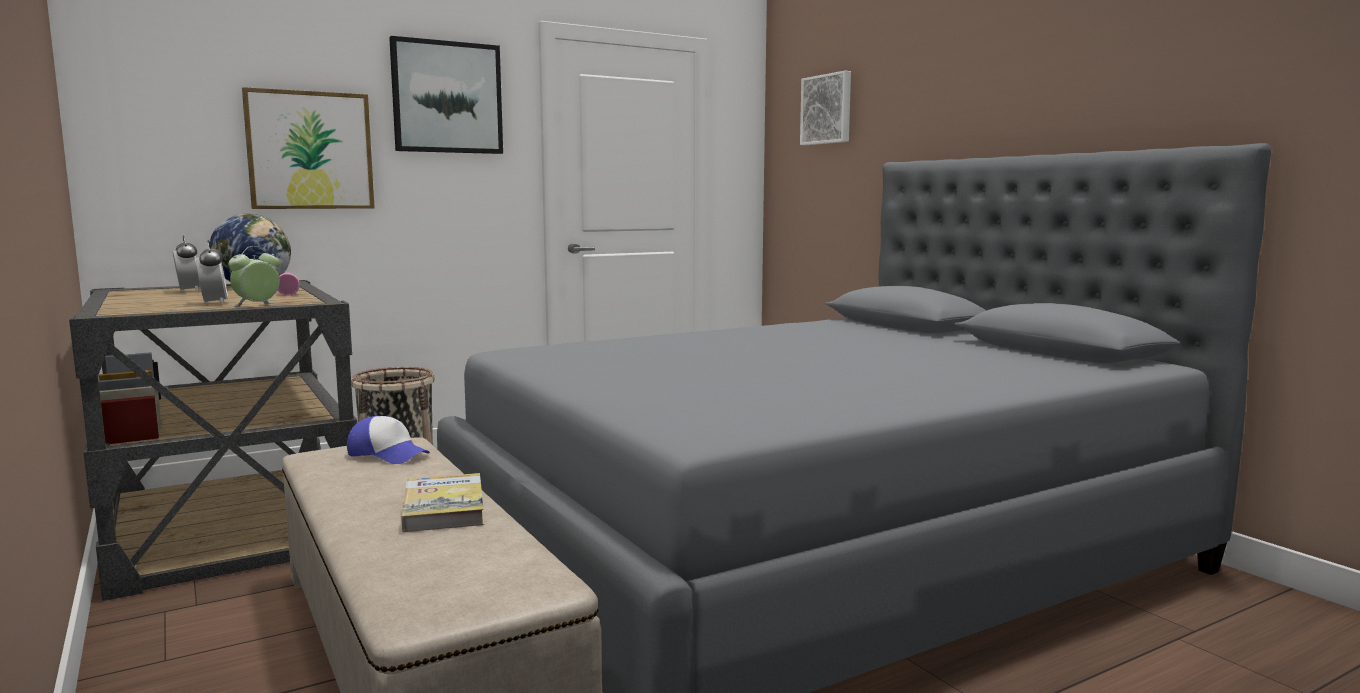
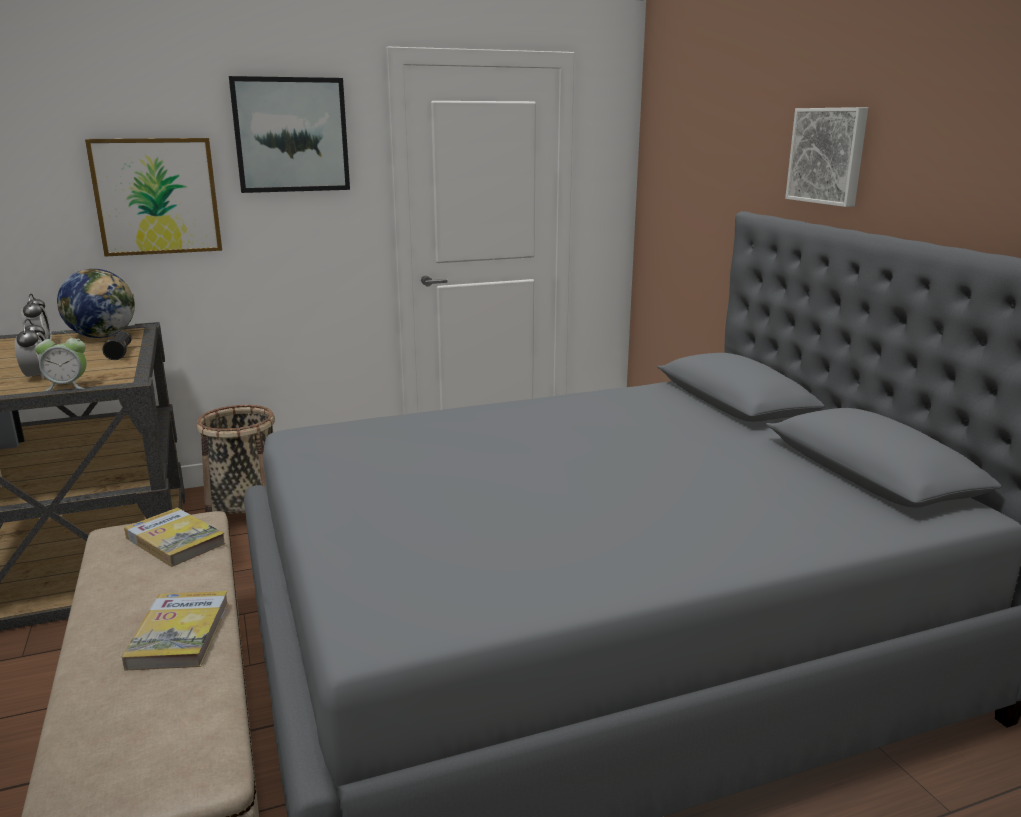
camera: 10 degrees right, 10 degrees up
alarm clock [228,246,280,307] -> alarm clock turned 150 degrees counterclockwise [35,331,87,391]
pink flashlight [277,272,300,296] -> black flashlight [102,331,132,360]
cap [347,416,430,464] -> book [124,508,226,567]
picture [800,71,851,145] -> picture moved to [785,107,868,207]

